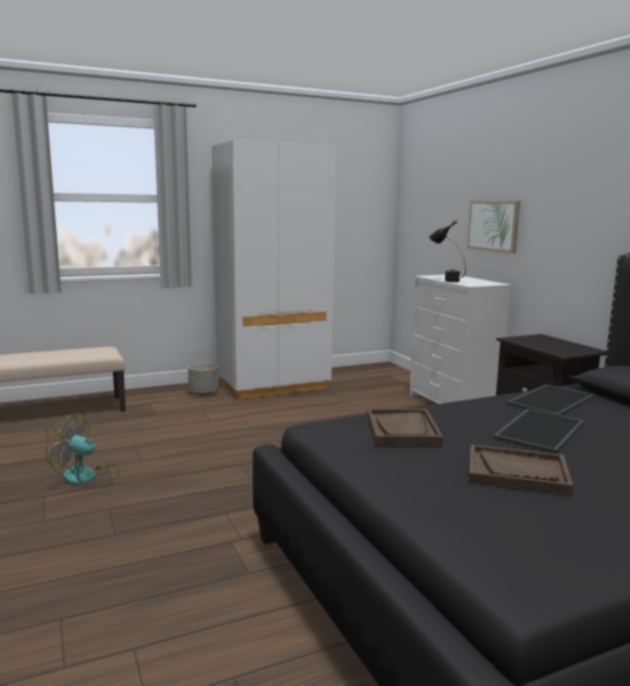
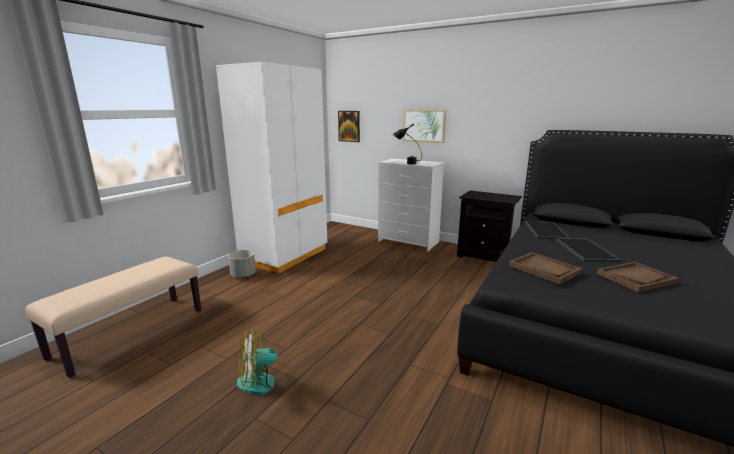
camera: 35 degrees left, 5 degrees up
none -> picture [338,111,360,142]

